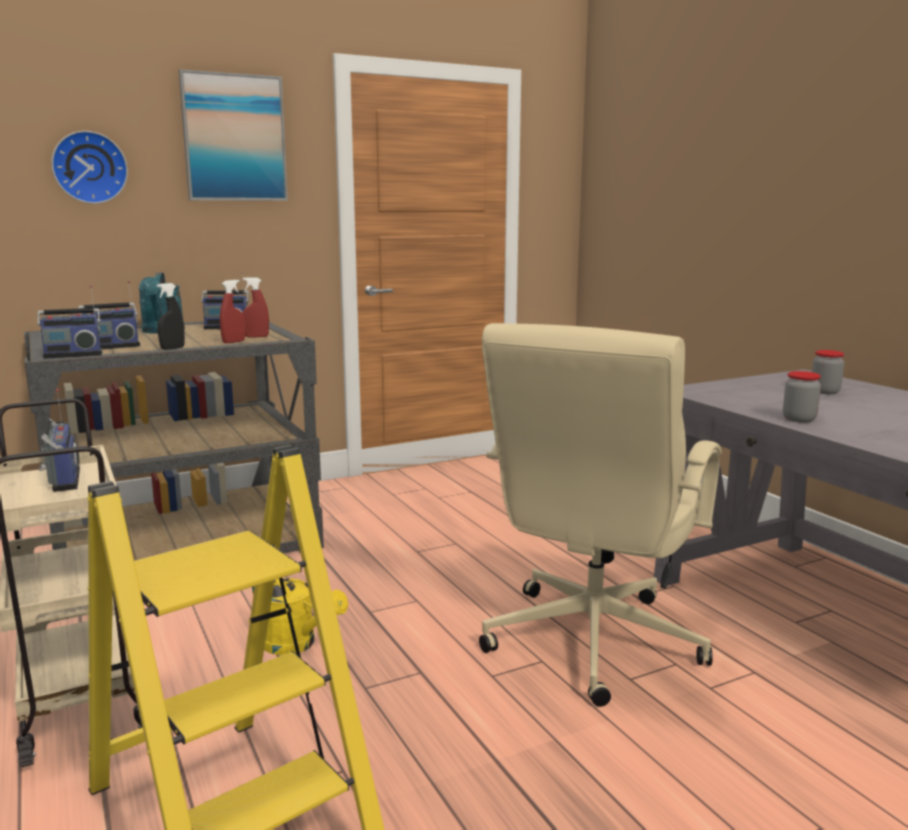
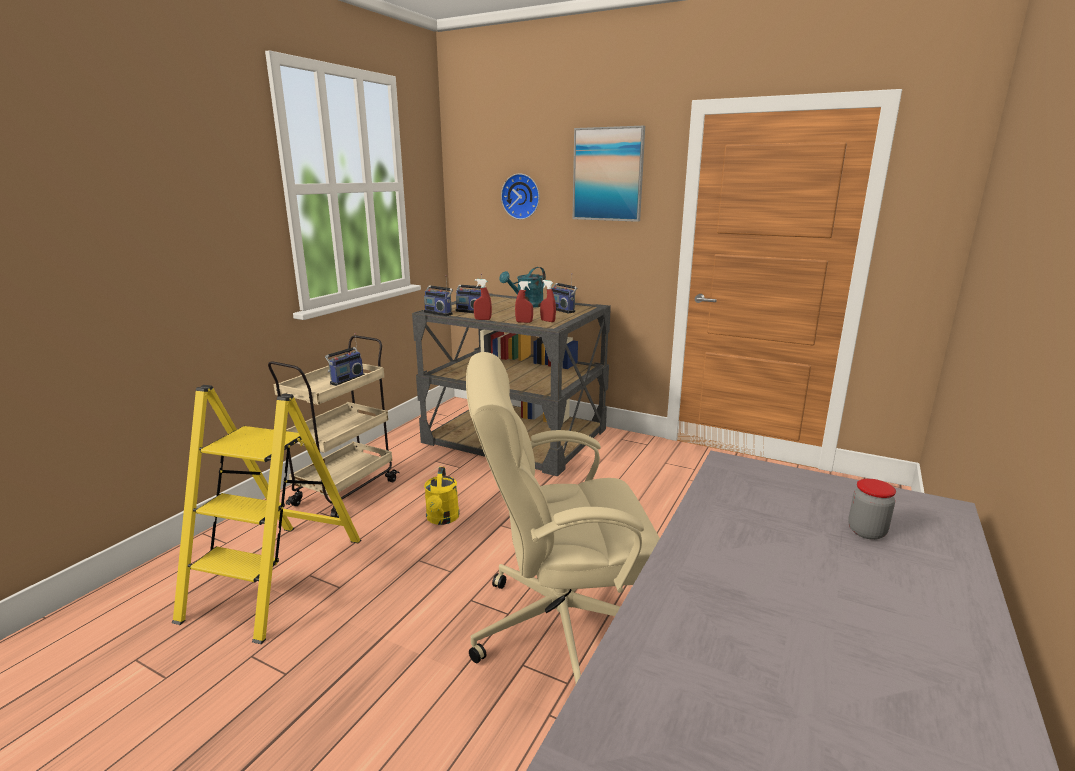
camera: 55 degrees right, 5 degrees up
black spray bottle [157,283,185,350] -> red spray bottle [473,279,492,320]
jar [783,371,821,423] -> none

